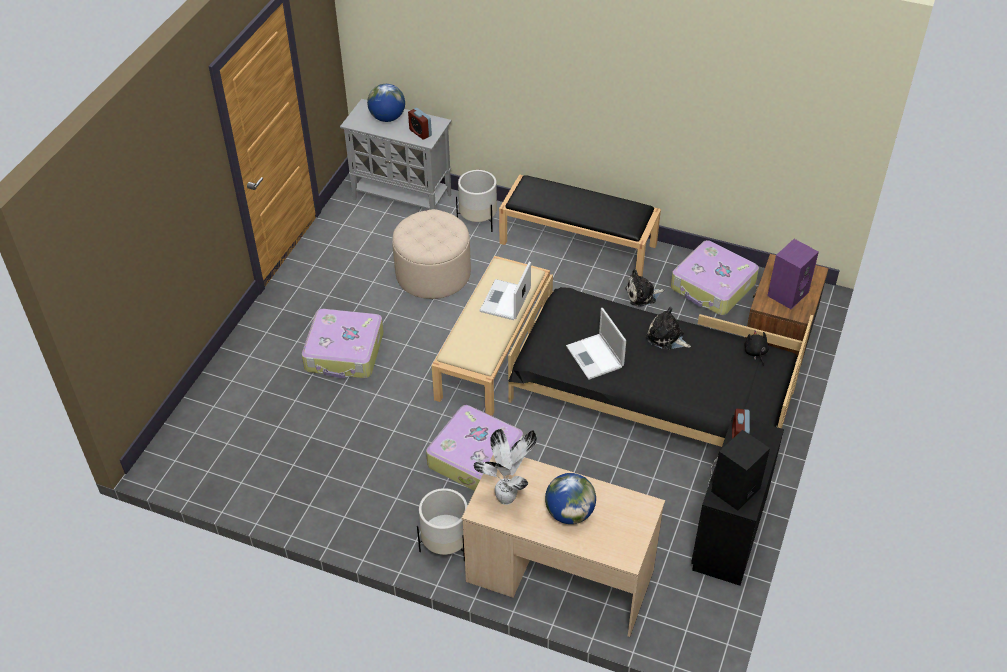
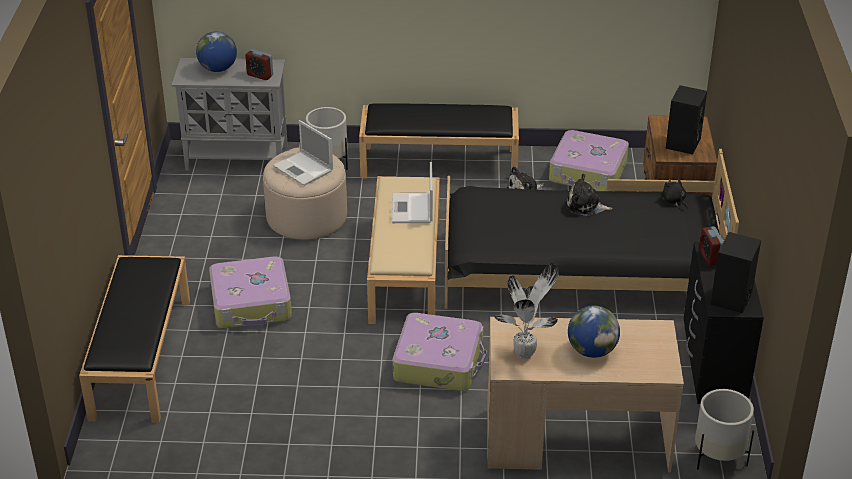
camera: 20 degrees left, 10 degrees down
white planter [417,488,468,562] -> white planter moved to [695,389,754,470]
laptop [566,308,626,380] -> laptop moved to [273,120,333,186]
purple speaker [767,239,819,309] -> black speaker [666,85,707,154]
none -> black bench [79,255,190,423]

